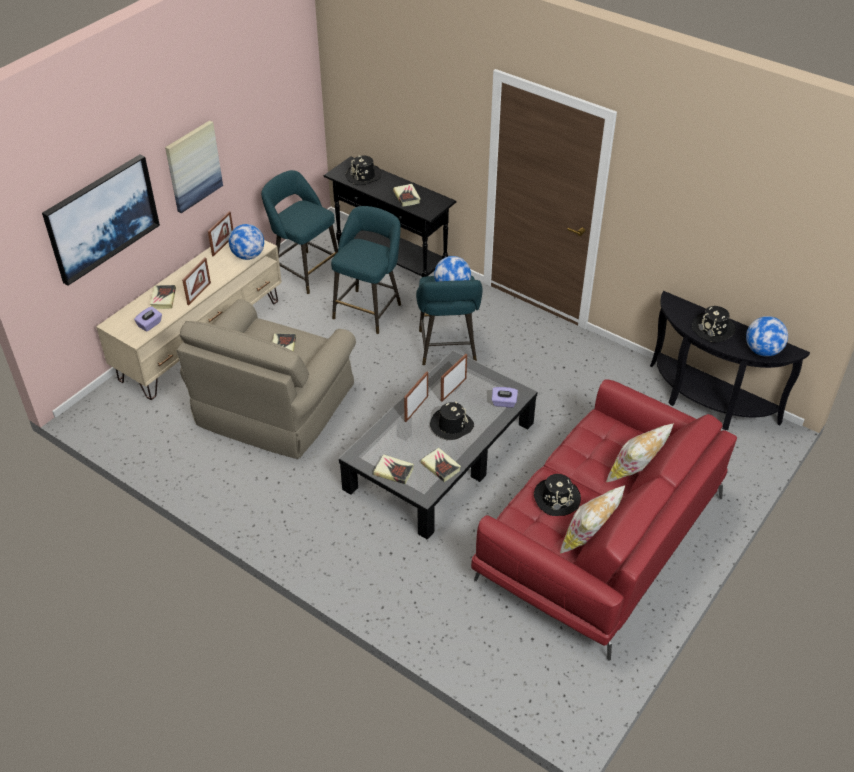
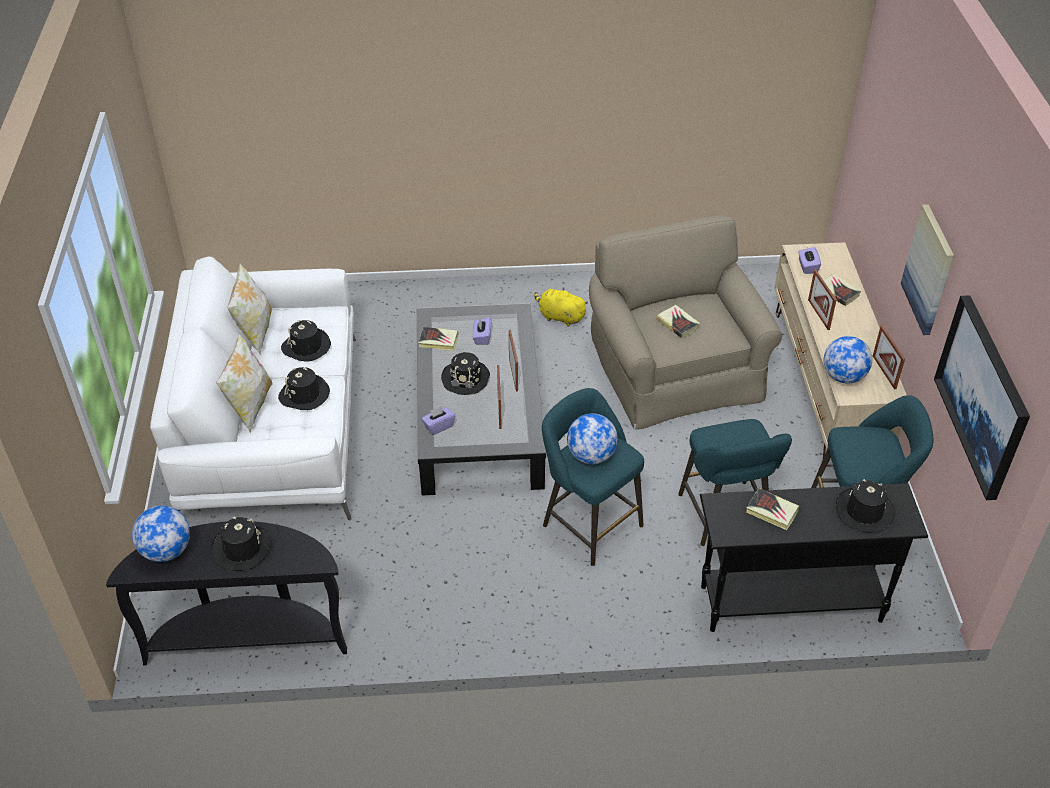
camera: 140 degrees right, 0 degrees up
picture [42,154,160,286] -> picture moved to [934,295,1030,500]
book [373,455,414,484] -> none
red sofa [471,379,737,661] -> white sofa [150,257,356,521]
none -> black hat [278,367,330,410]
none -> purple tissue box [472,318,492,345]
none -> yellow plush toy [534,287,588,326]

